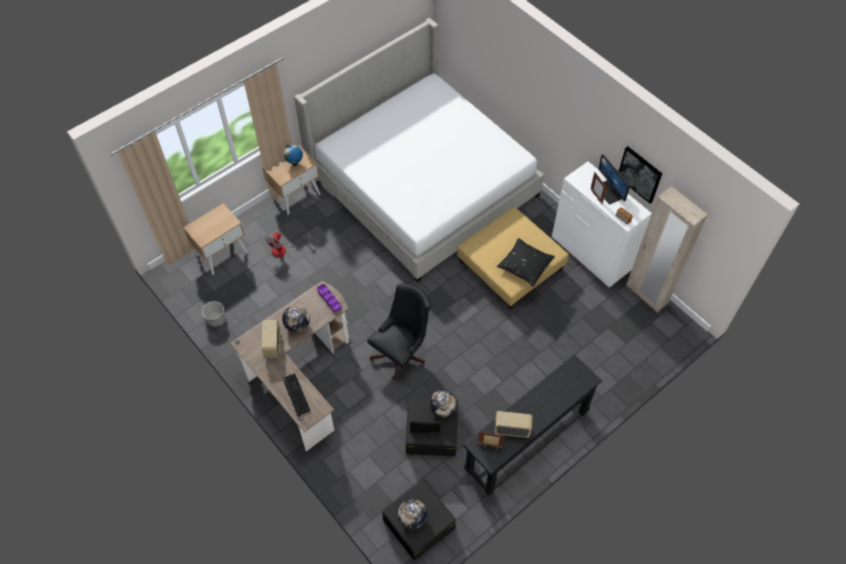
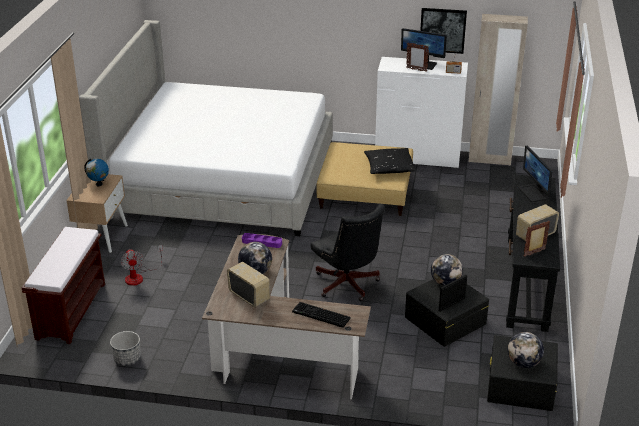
camera: 40 degrees left, 25 degrees down
beige nightstand [183,203,248,275] -> brown bench [22,227,105,344]
black office chair [367,283,431,381] -> black office chair turned 150 degrees clockwise [311,204,385,301]
none -> monitor [518,146,553,202]

